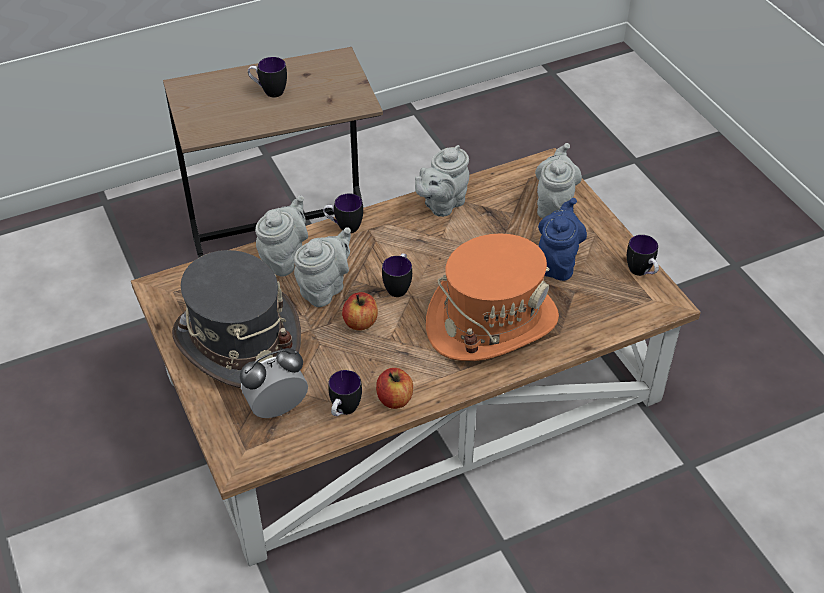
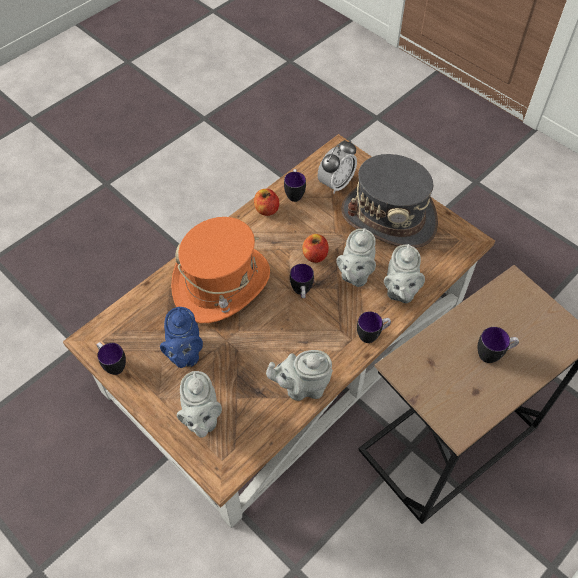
camera: 160 degrees right, 10 degrees up
grey teapot [415,145,469,217] -> grey teapot turned 120 degrees counterclockwise [266,350,333,401]

